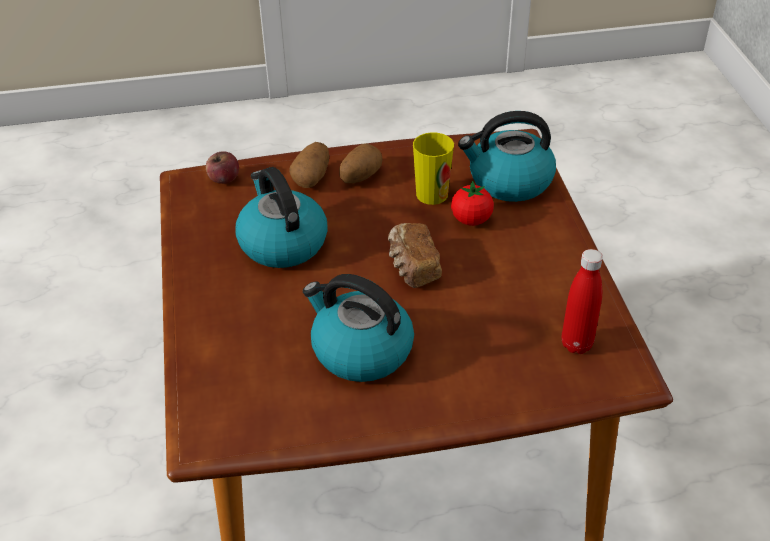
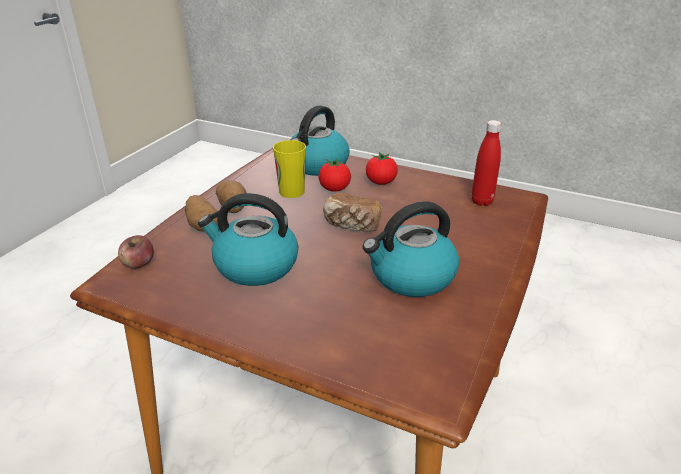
camera: 55 degrees left, 10 degrees down
none -> tomato [366,152,398,185]

